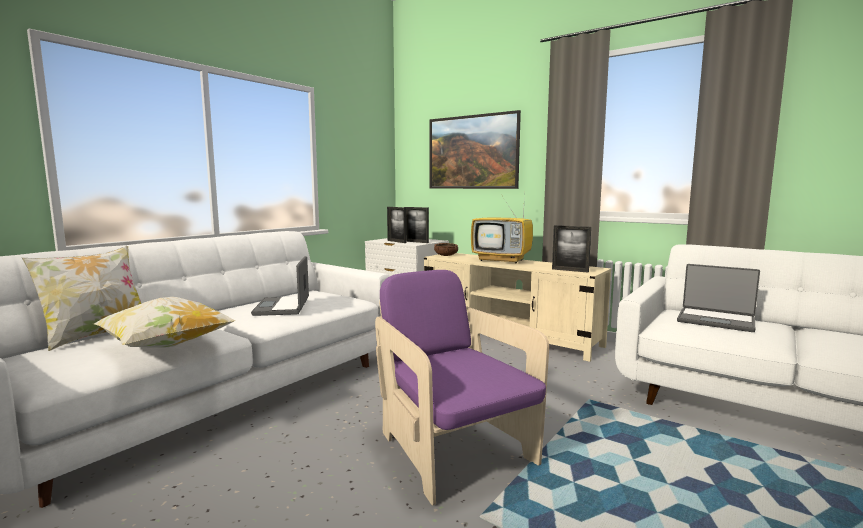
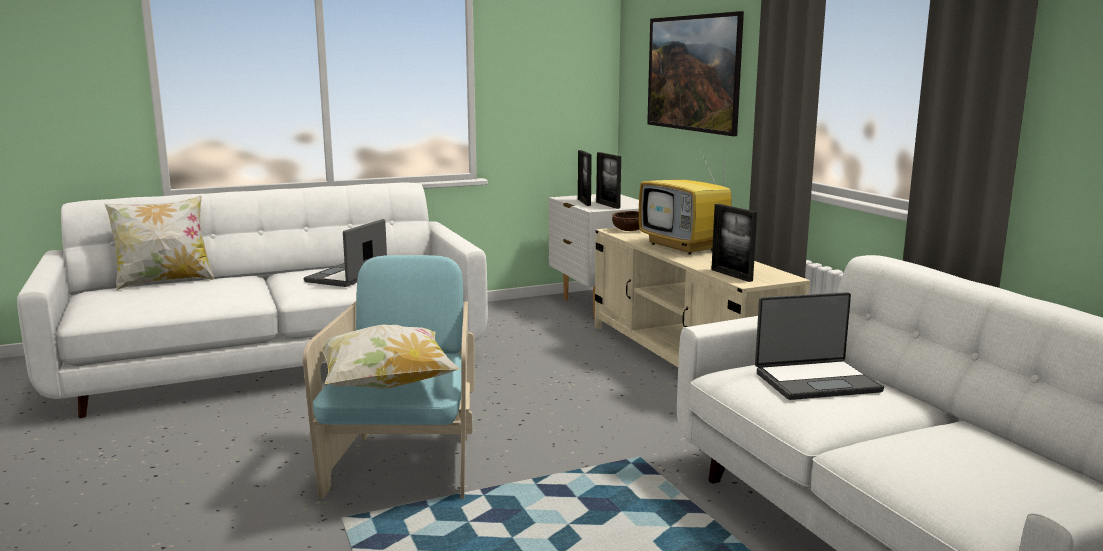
camera: 30 degrees right, 5 degrees up
pillow [94,297,235,347] -> pillow moved to [322,324,460,389]
purple armchair [375,270,549,506] -> turquoise armchair [303,255,474,499]
laptop [677,264,760,332] -> laptop turned 75 degrees counterclockwise [755,292,884,400]

